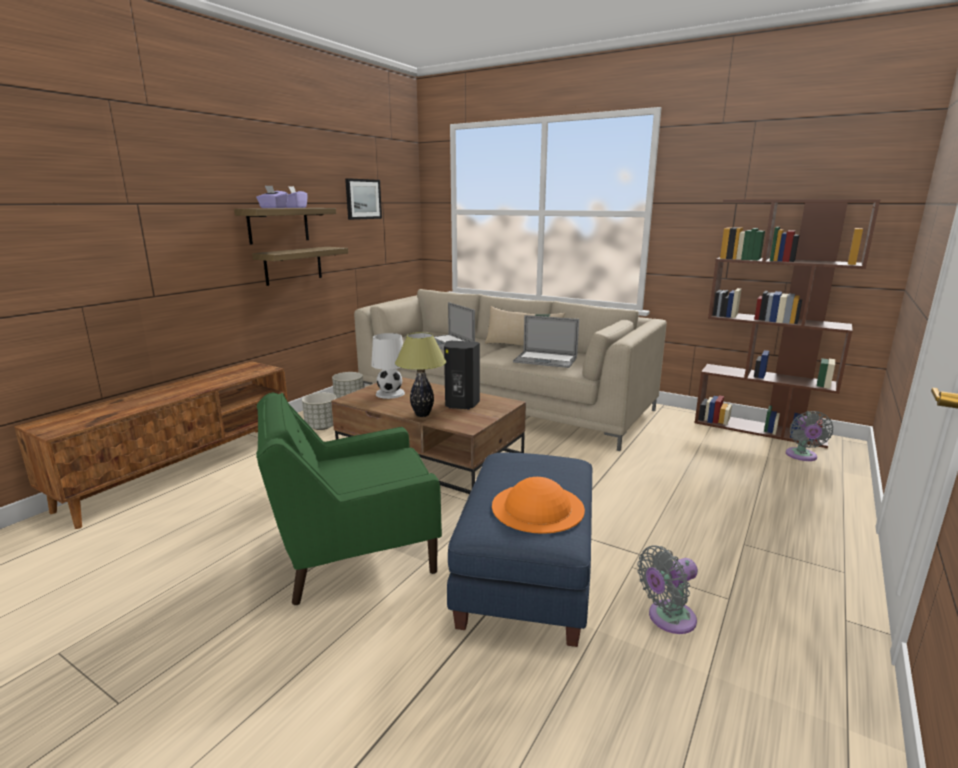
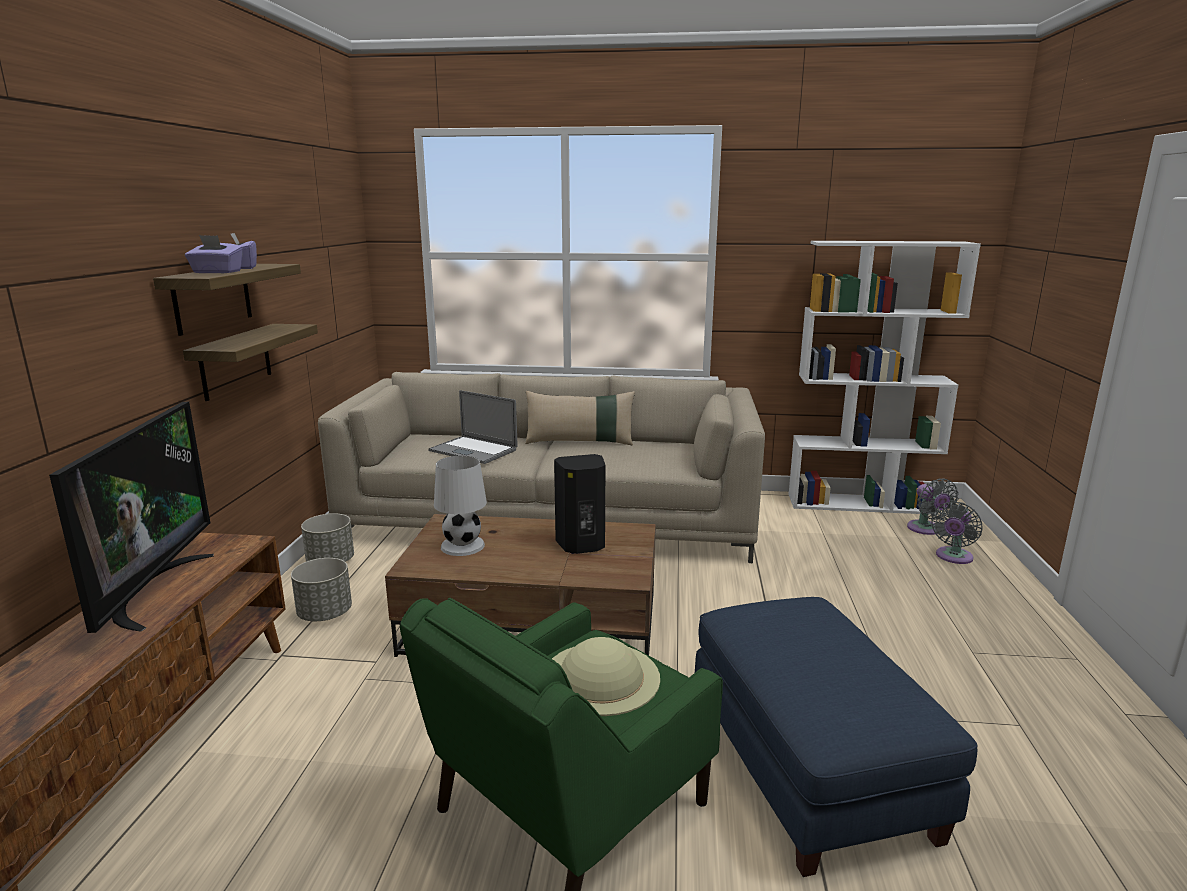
camera: 25 degrees left, 0 degrees up
picture [345,178,382,220] -> none
table lamp [395,332,446,417] -> none
orange hat [492,477,585,534] -> none
laptop [513,315,579,368] -> none
grey fan [637,546,698,634] -> grey fan moved to [931,502,983,564]
brown bookcase [695,199,881,448] -> white bookcase [788,241,981,515]
none -> television [49,402,214,633]
none -> beige hat [552,637,660,716]

